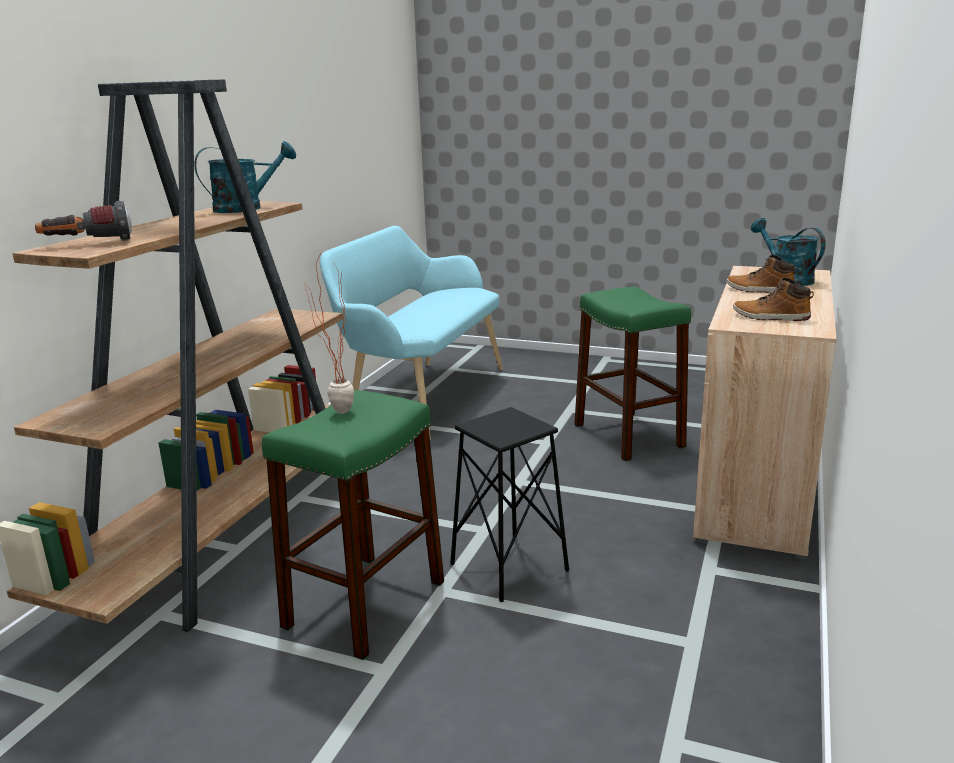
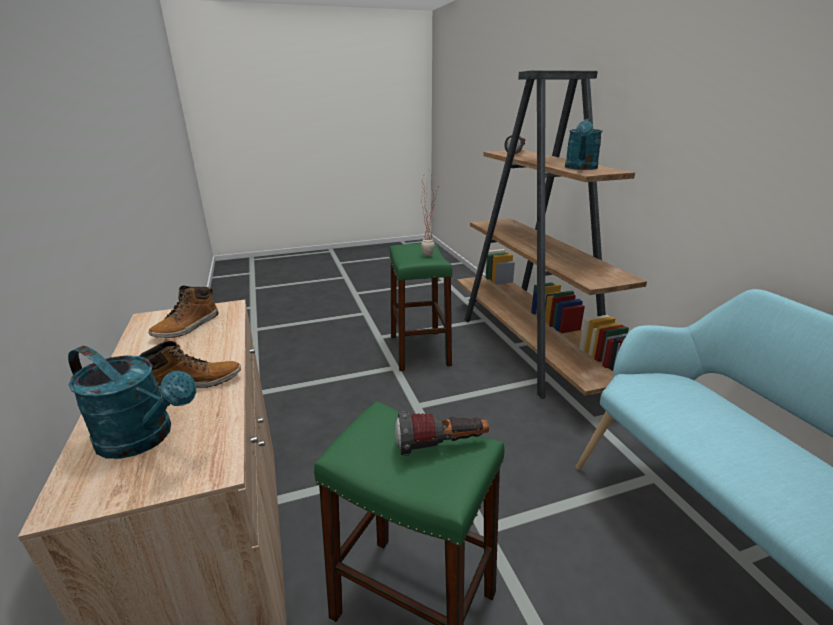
camera: 140 degrees right, 5 degrees up
black stool [450,407,569,603] -> none
boot [733,278,814,321] -> boot turned 135 degrees clockwise [148,285,219,338]
none -> flashlight [395,411,489,456]

